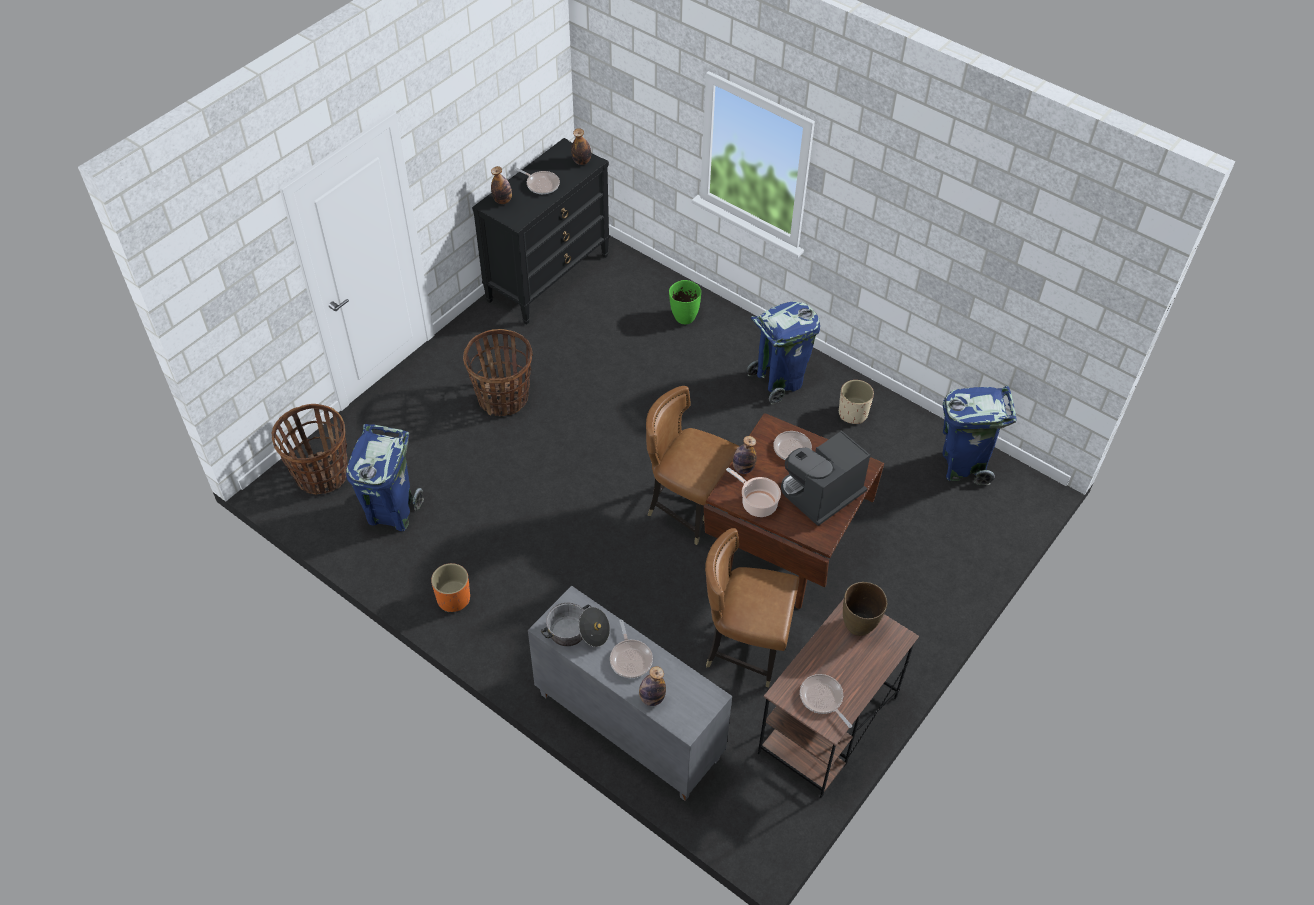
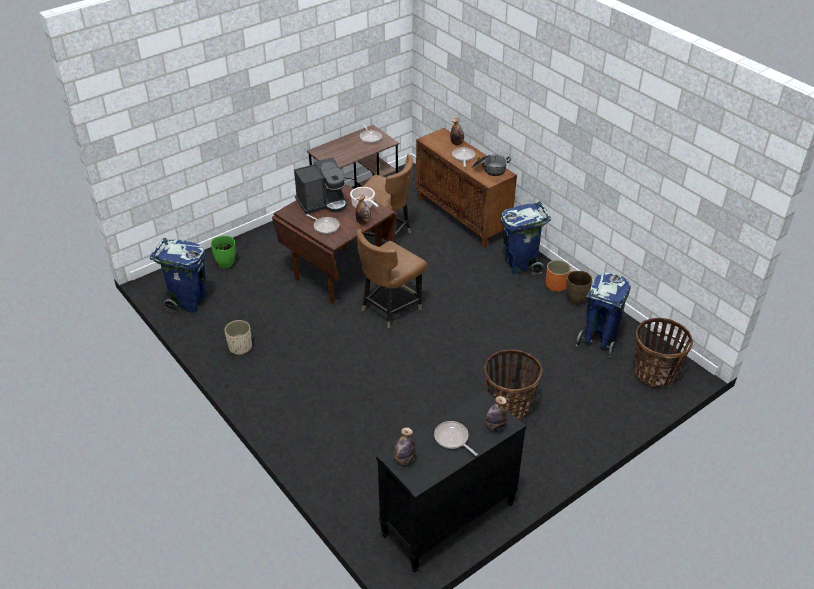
camera: 165 degrees left, 10 degrees down
grey cabinet [528,586,732,801] -> brown cabinet [416,128,517,248]
brown chair [646,386,740,545] -> brown chair turned 90 degrees clockwise [356,229,427,328]
green vase [669,280,701,324] -> green vase moved to [211,236,236,268]
blue trash can [746,301,820,405] -> blue trash can moved to [500,201,551,275]
brown vase [843,582,887,636] -> brown vase moved to [567,271,592,305]

